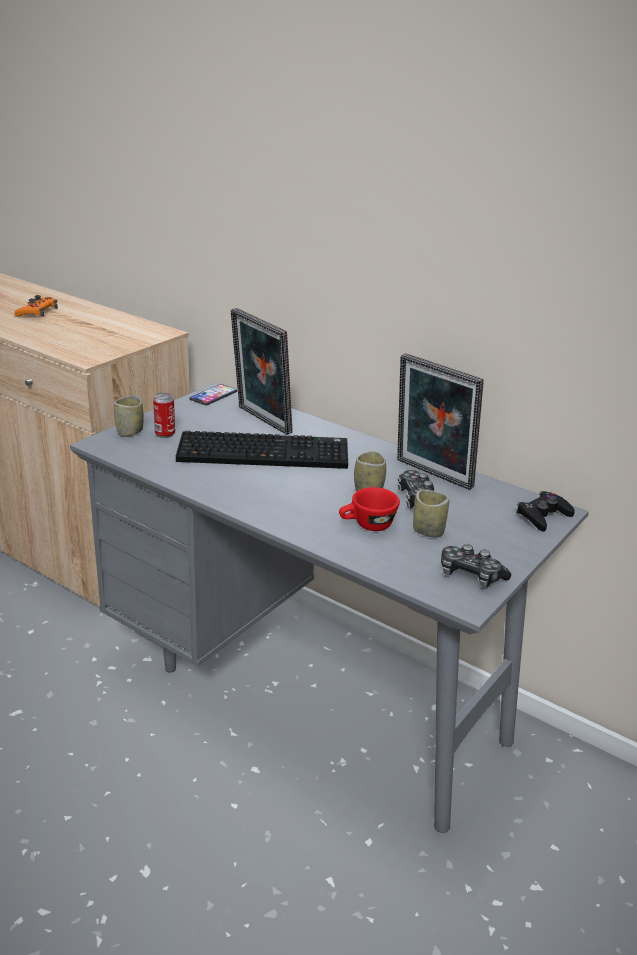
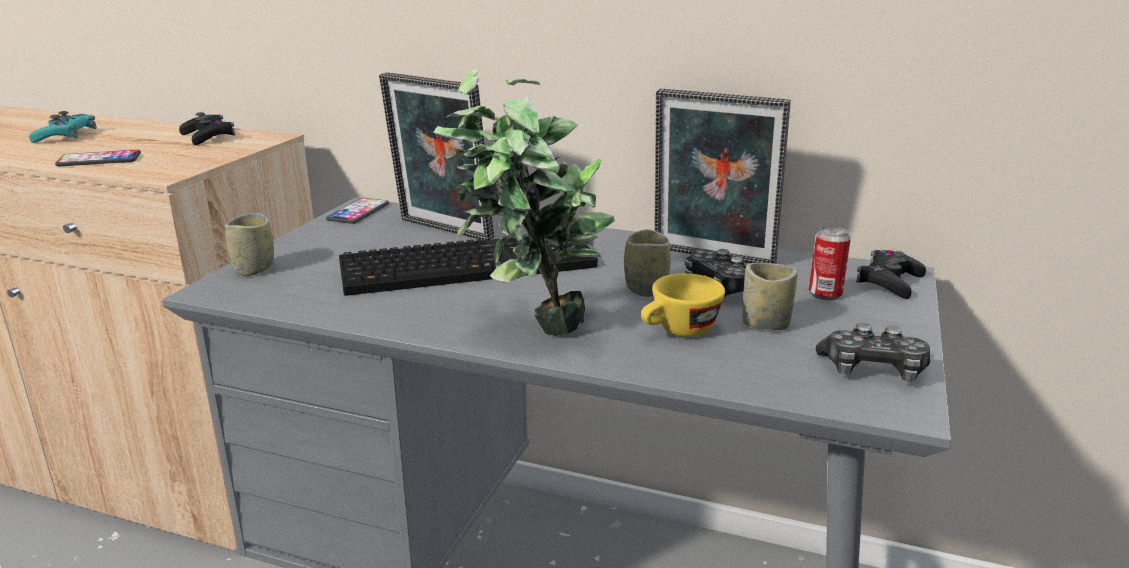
camera: 15 degrees left, 5 degrees down
orange game controller [15,295,58,317] -> turquoise game controller [29,111,97,143]
can [153,393,175,438] -> can moved to [809,226,851,300]
red cup [339,487,400,531] -> yellow cup [641,273,725,337]
none -> phone [55,150,141,166]
none -> black game controller [179,112,235,145]
none -> potted plant [434,70,615,336]

